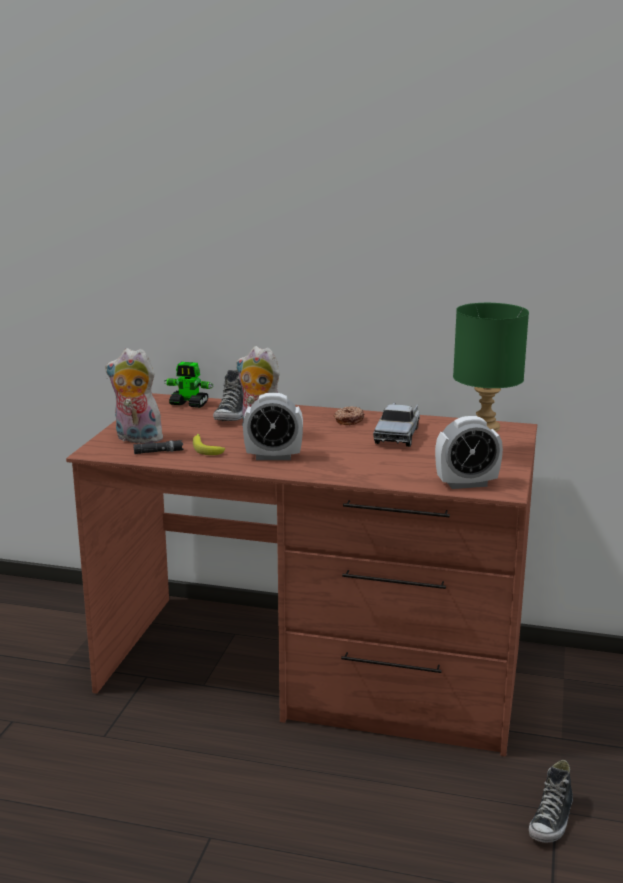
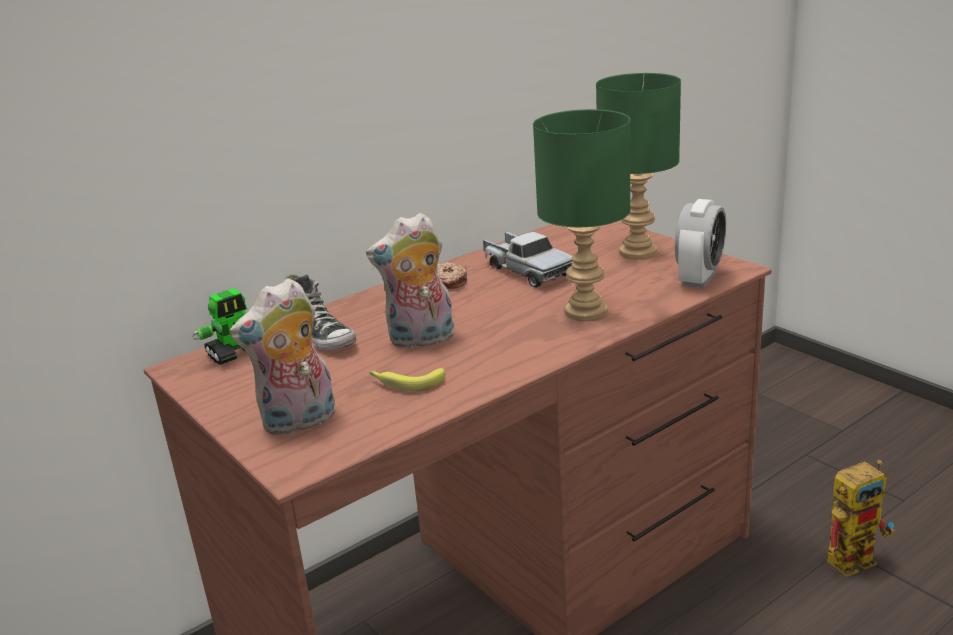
camera: 50 degrees left, 5 degrees up
black flashlight [134,440,183,454] -> none
alarm clock [243,393,303,460] -> none
shoe [529,760,573,843] -> toy robot [827,460,895,577]
none -> green table lamp [533,109,631,321]

